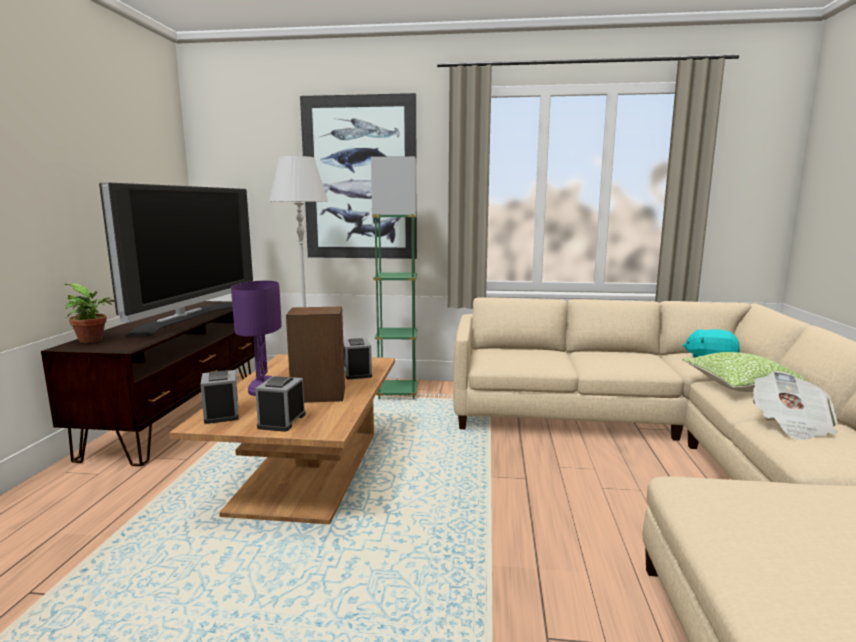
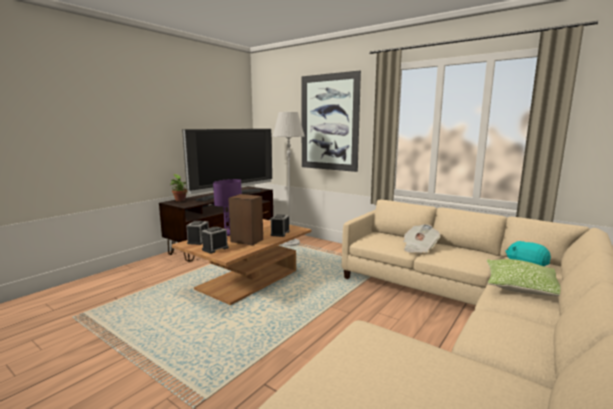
camera: 30 degrees right, 0 degrees up
green floor lamp [371,156,418,400] -> none
newspaper [752,371,838,440] -> newspaper moved to [403,224,440,253]

